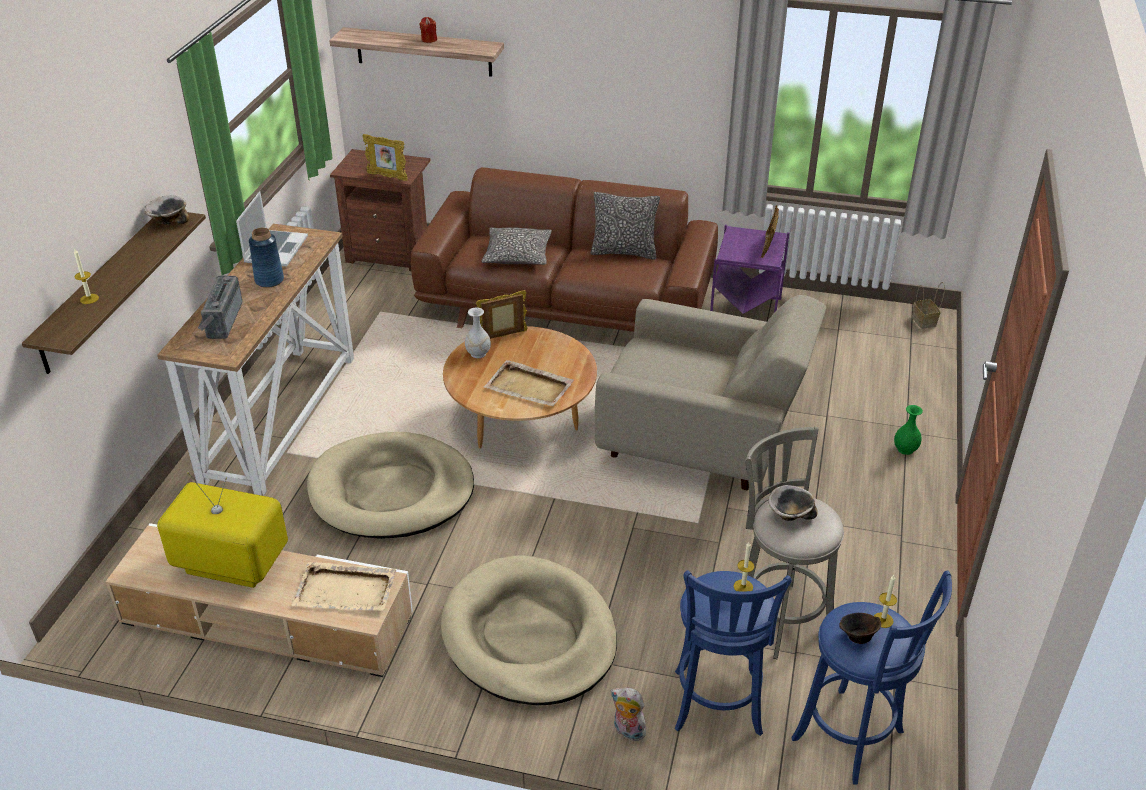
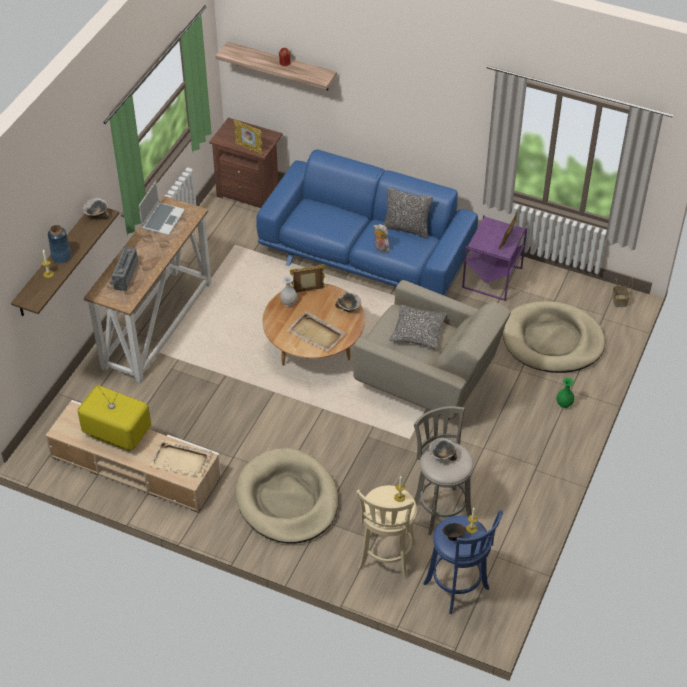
camera: 10 degrees right, 10 degrees up
blue vase [249,228,284,288] -> blue vase moved to [48,225,72,263]
beige dog bed [307,432,474,539] -> beige dog bed moved to [503,301,605,373]
brown sofa [411,167,718,332] -> blue sofa [256,149,478,296]
pillow [481,227,552,265] -> pillow moved to [390,305,447,349]
plush toy [611,687,646,741] -> plush toy moved to [373,224,390,253]
blue stool [675,570,792,736] -> beige stool [356,485,417,579]
none -> bowl [335,292,361,312]

